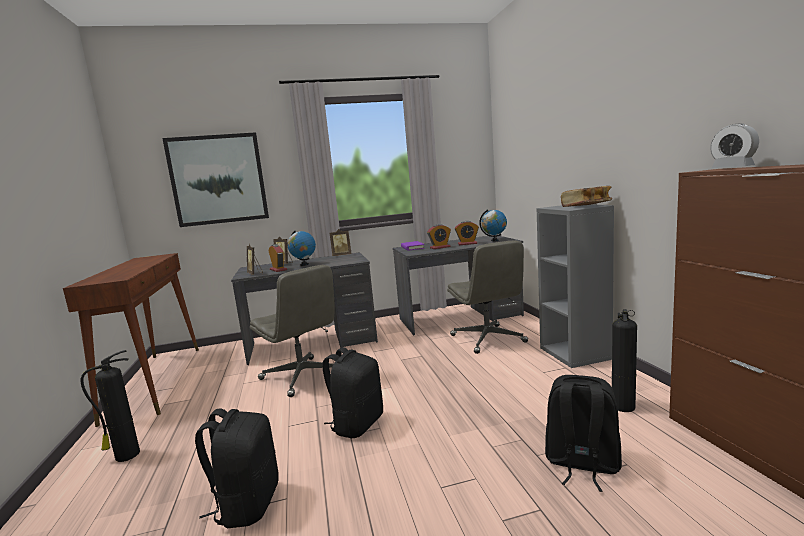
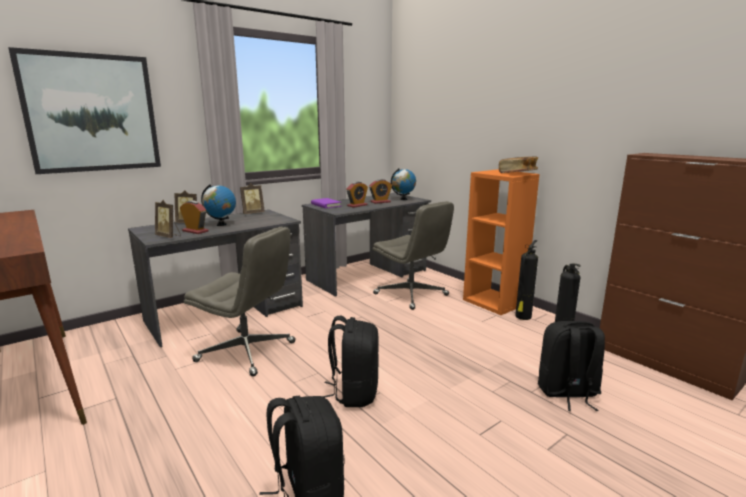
camera: 25 degrees left, 5 degrees up
fire extinguisher [81,350,140,462] -> fire extinguisher moved to [515,240,538,320]
grey bookcase [537,204,614,368] -> orange bookcase [463,169,539,315]
alarm clock [710,124,759,168] -> none

